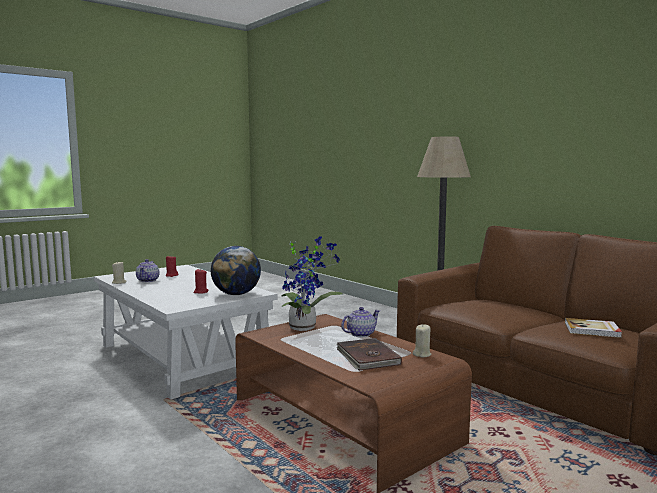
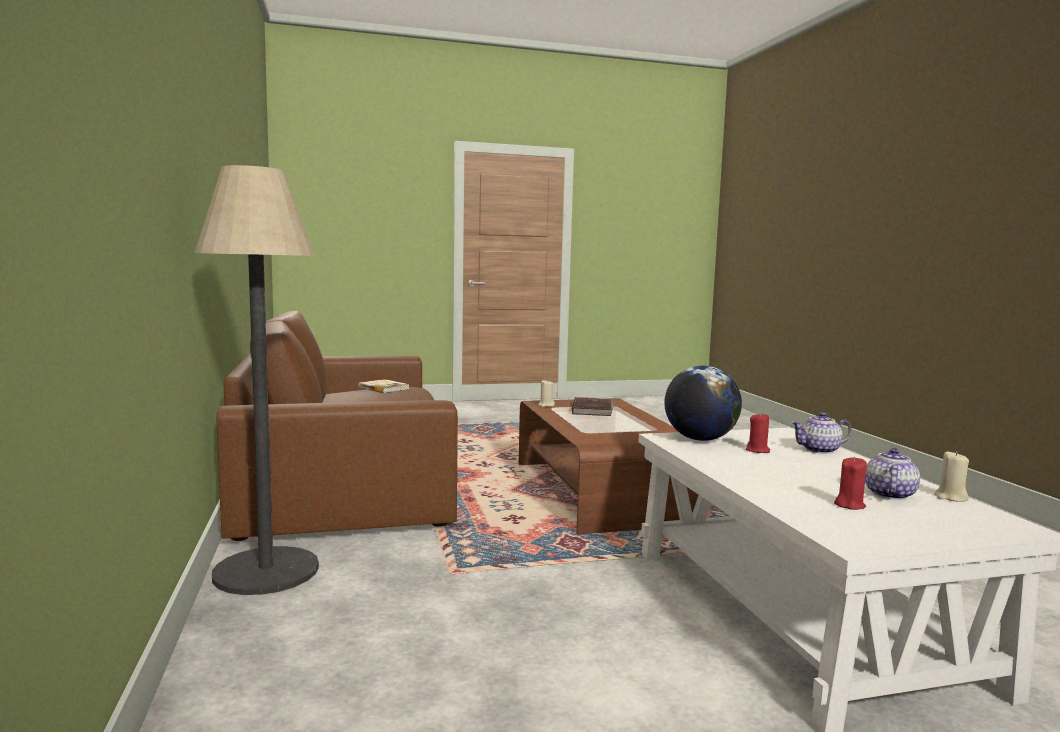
camera: 155 degrees left, 0 degrees up
potted plant [281,236,343,331] -> none
teapot [341,307,380,337] -> teapot moved to [791,412,852,454]

